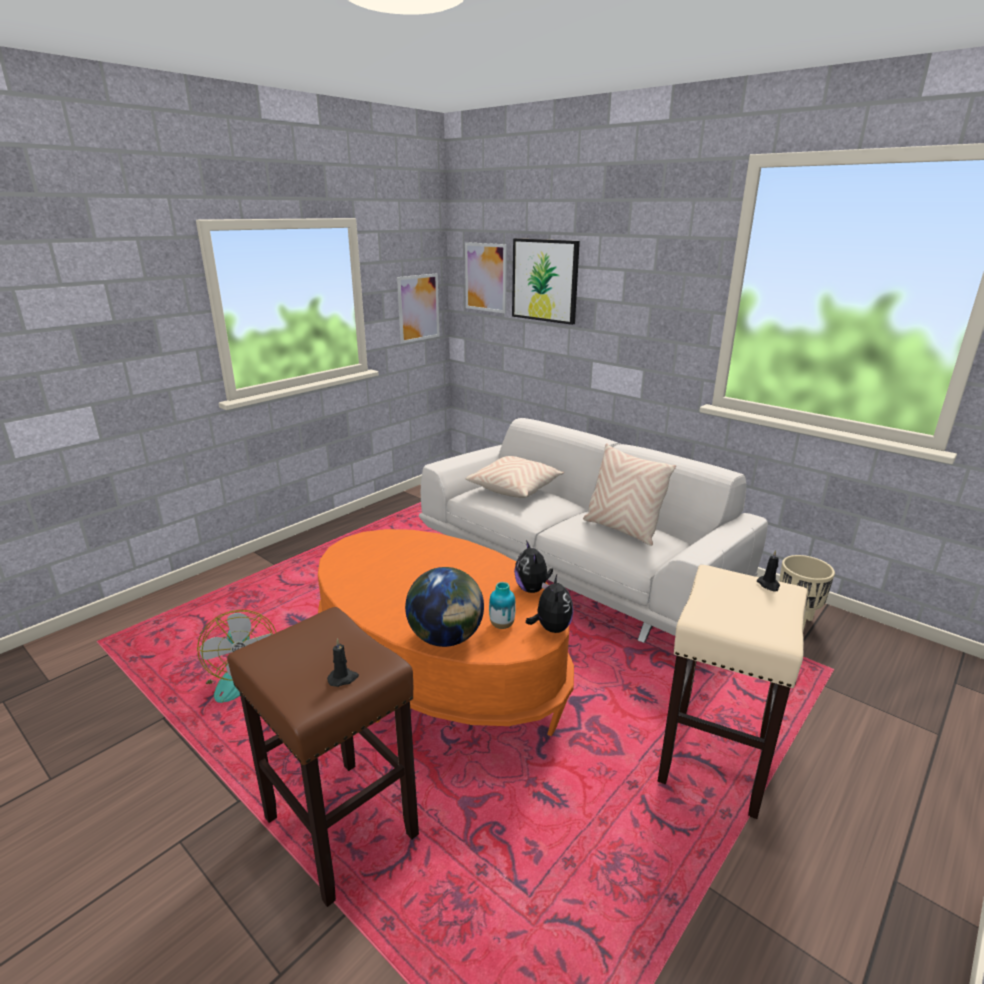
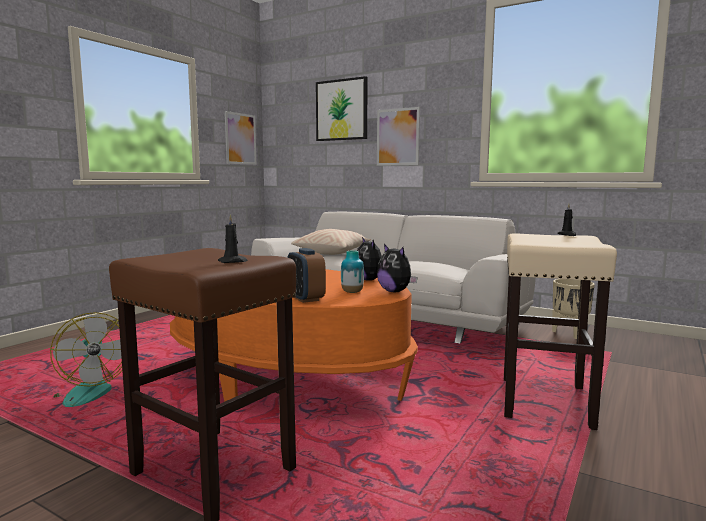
camera: 10 degrees left, 15 degrees down
globe [405,567,484,647] -> alarm clock [287,248,326,303]
picture [465,242,507,313] -> picture moved to [377,107,420,166]
plush toy [526,575,573,633] -> plush toy turned 150 degrees clockwise [377,244,418,292]
beige pillow [583,443,676,546] -> none

